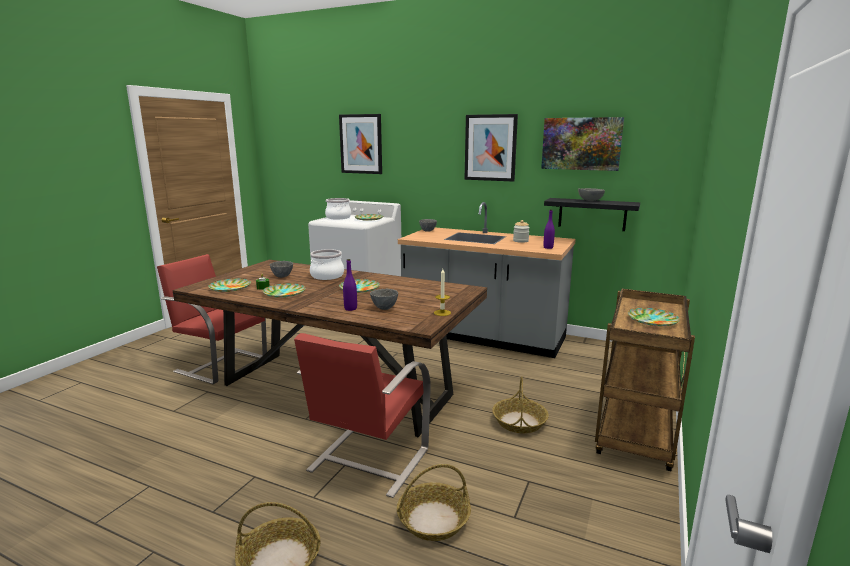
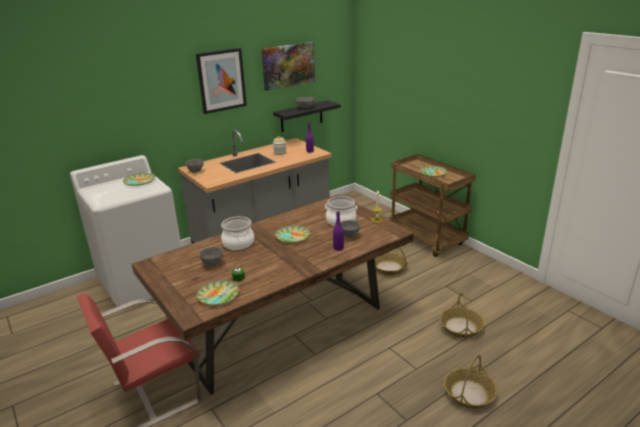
camera: 60 degrees left, 10 degrees up
plate [263,283,305,298] -> none
red chair [294,333,430,498] -> none
cooking pot [325,198,351,219] -> cooking pot moved to [325,196,357,226]
picture [339,114,382,174] -> none

